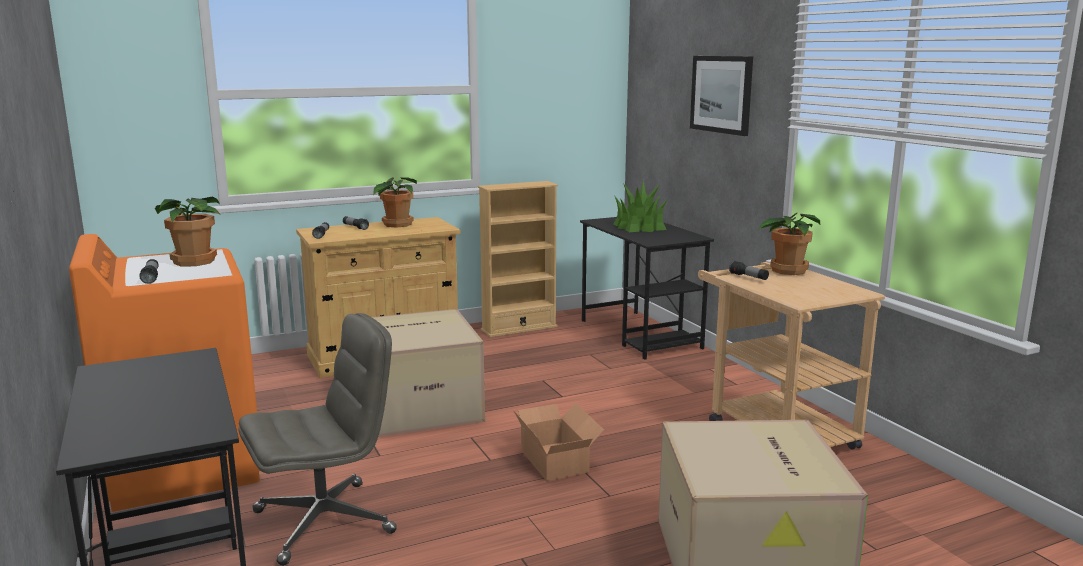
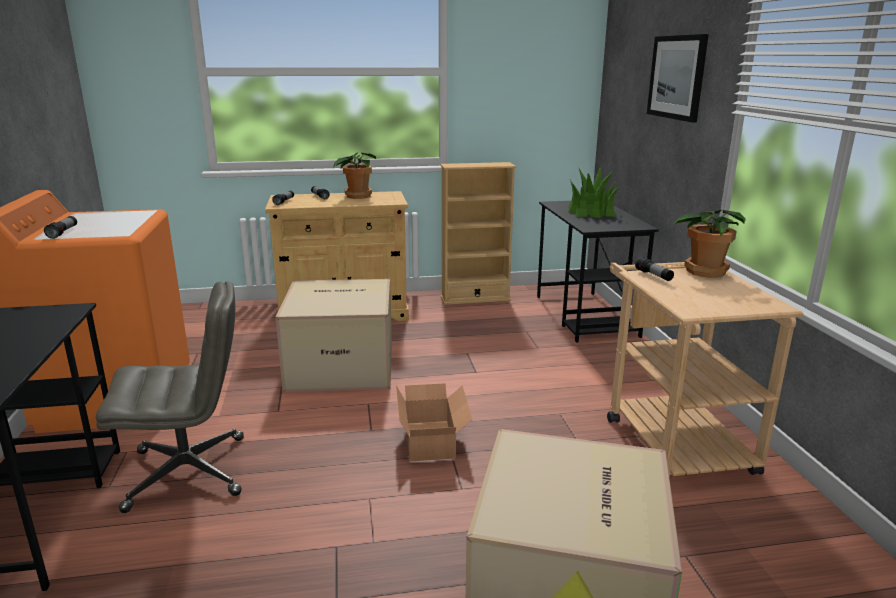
camera: 15 degrees right, 5 degrees up
potted plant [155,197,221,267] -> none

